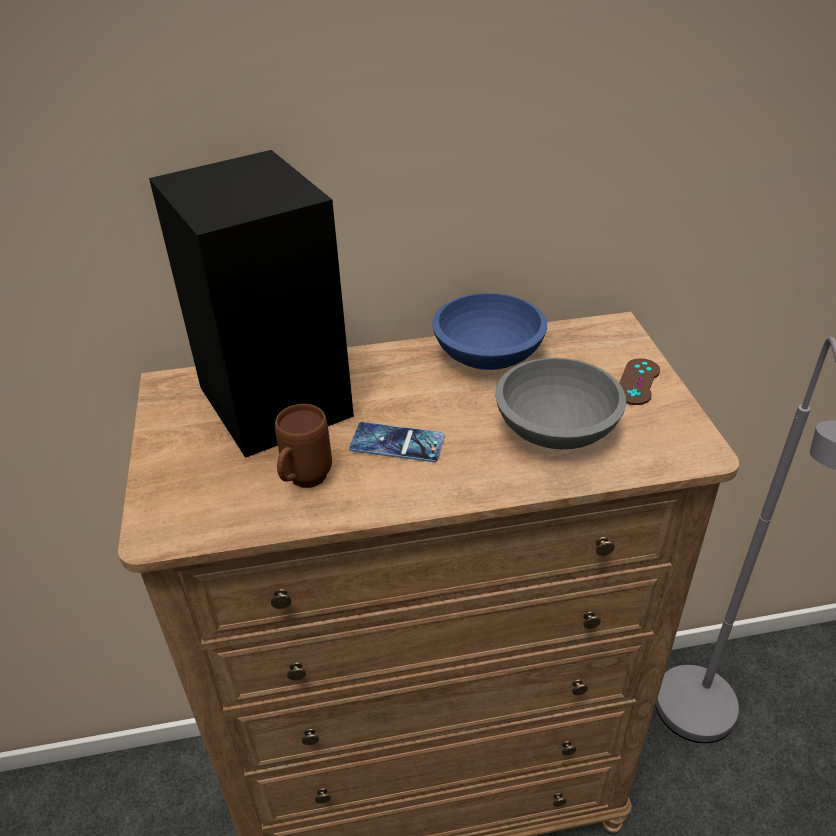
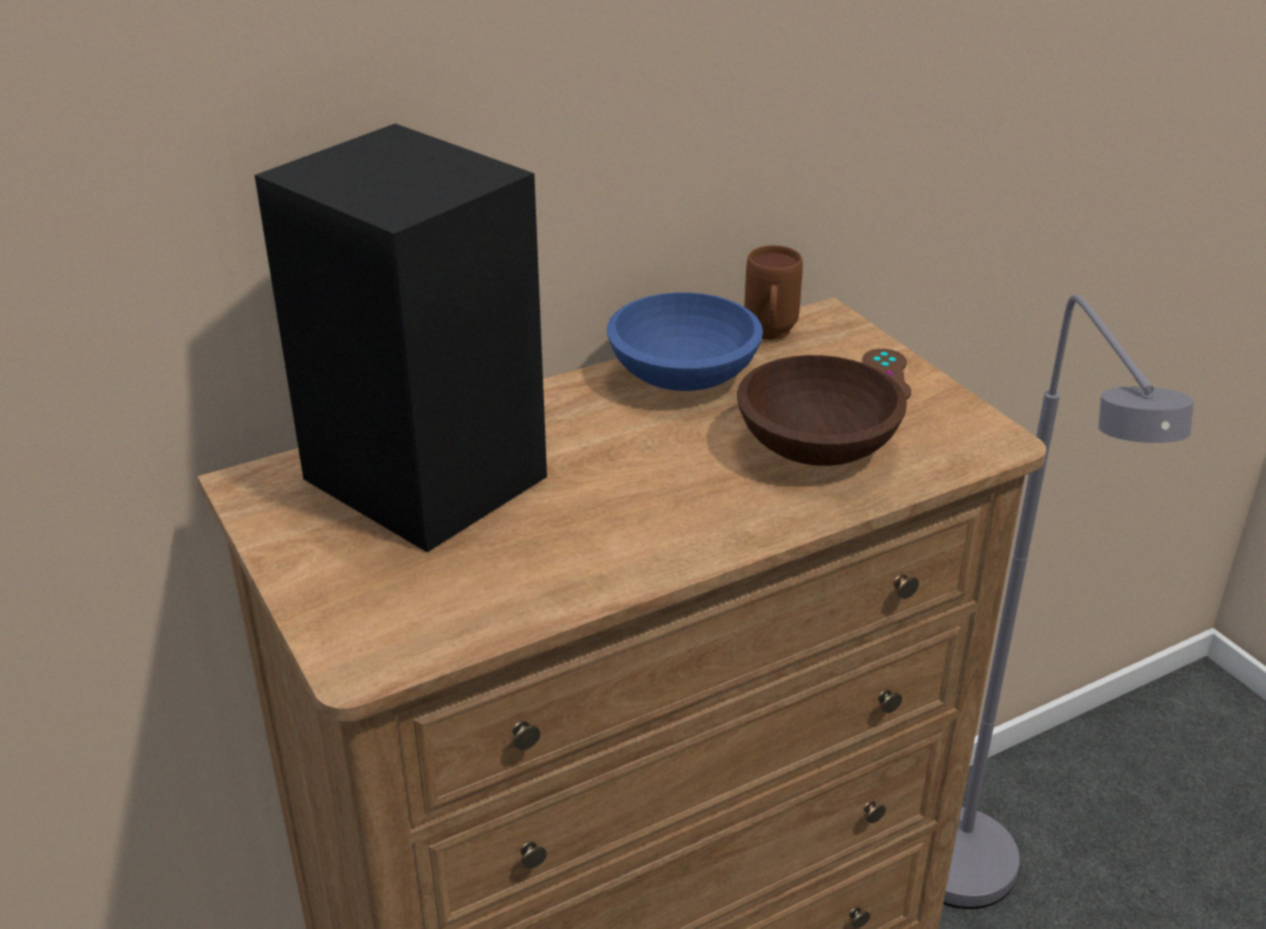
camera: 20 degrees left, 5 degrees down
brown mug [275,404,332,488] -> brown mug moved to [744,245,803,340]
phone [349,422,445,462] -> none
grey bowl [495,358,626,449] -> brown bowl [737,355,907,466]

